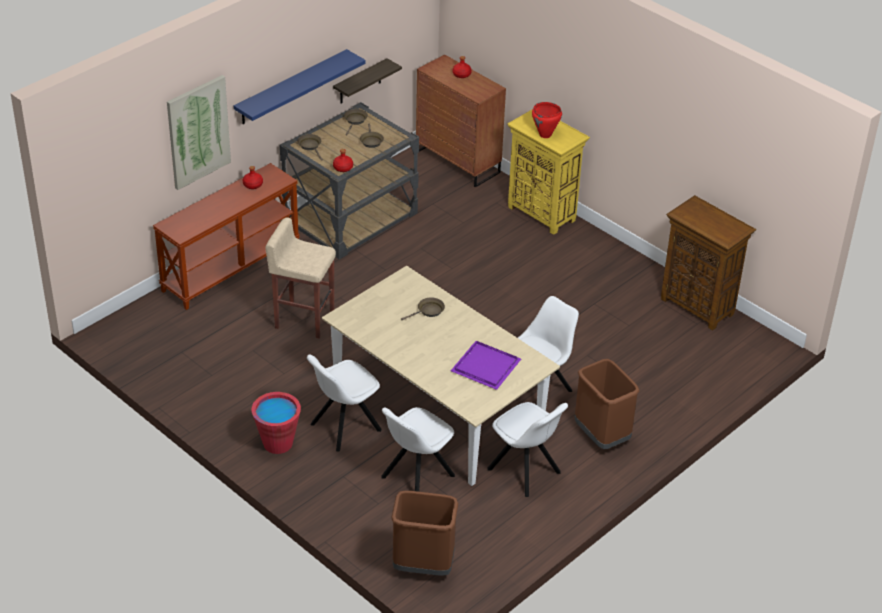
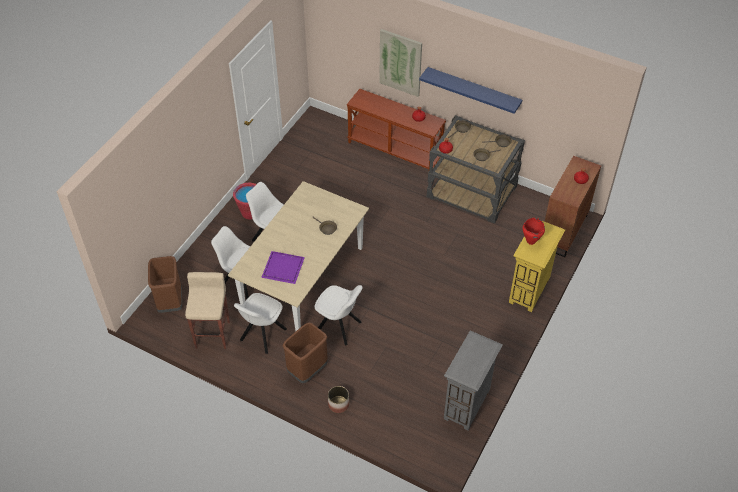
camera: 75 degrees right, 10 degrees up
beige stool [265,217,336,339] -> beige stool moved to [185,272,230,349]
shelf [333,58,402,103] -> none
brown cabinet [661,195,756,331] -> grey cabinet [444,331,503,430]
none -> planter [328,386,349,413]

